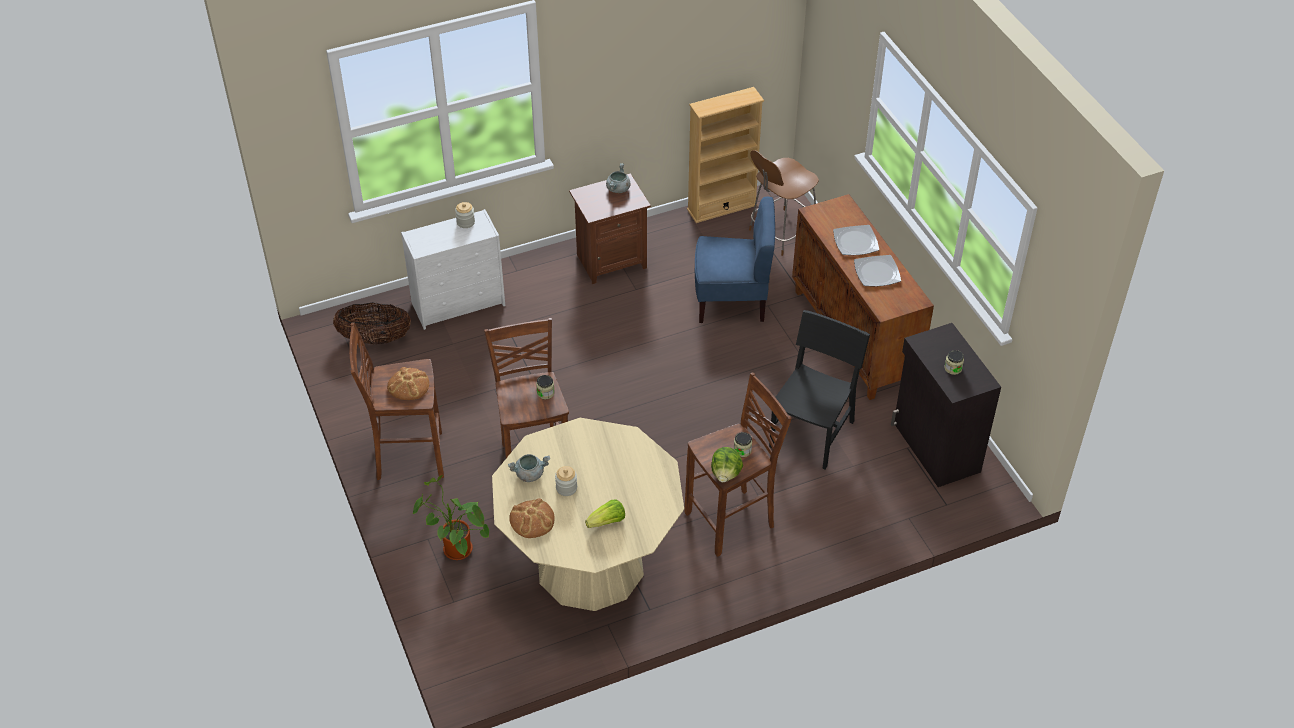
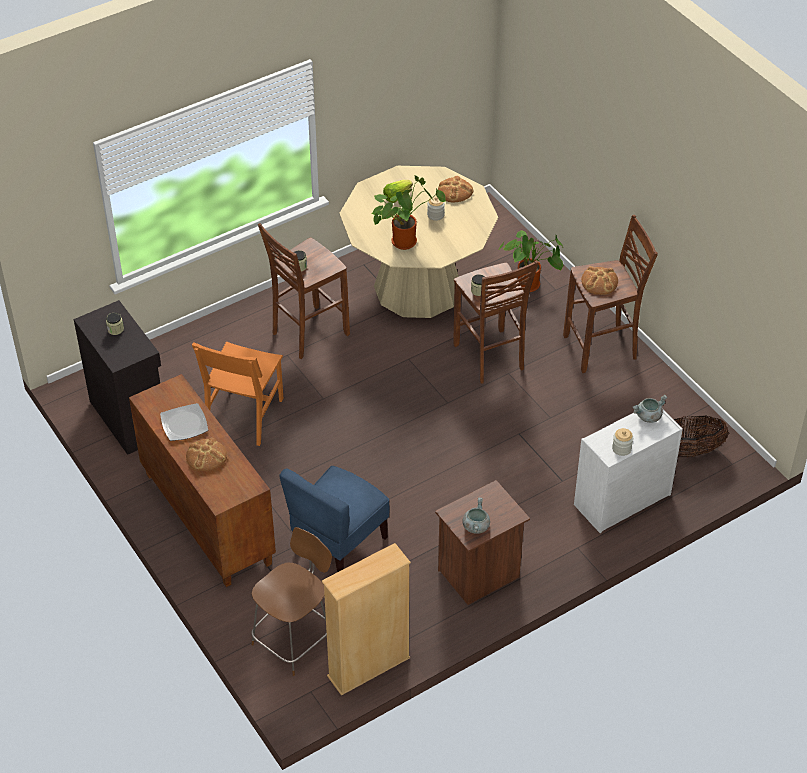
camera: 170 degrees right, 0 degrees up
grey cooking pot [508,454,550,482] -> grey cooking pot moved to [632,395,667,423]
blue chair [695,196,775,323] -> blue chair turned 45 degrees counterclockwise [279,466,390,572]
lettuce [711,447,743,482] -> none
black chair [769,310,870,469] -> orange chair [192,341,284,446]
plate [833,225,879,255] -> bread [186,438,227,471]
none -> potted plant [371,176,446,250]

